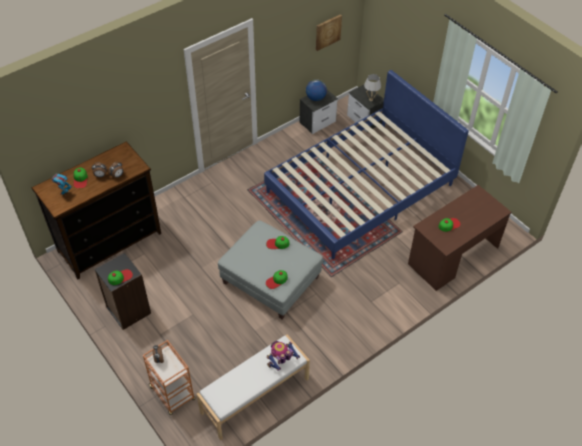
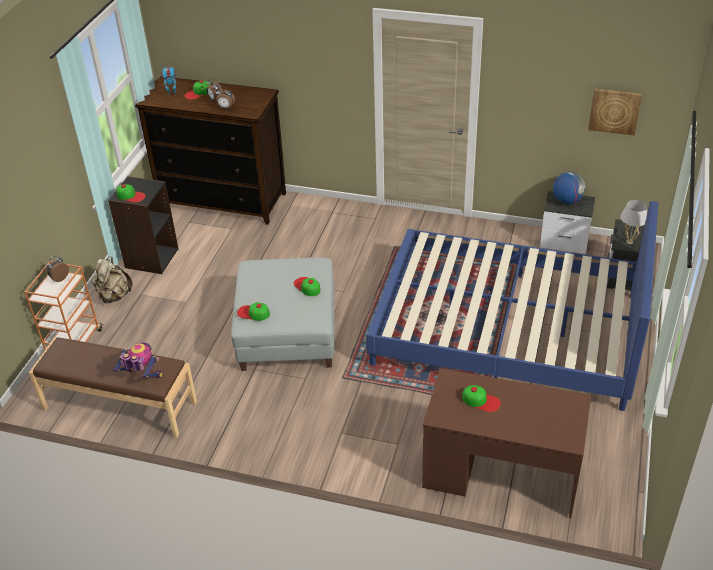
camera: 55 degrees right, 10 degrees down
white bench [197,334,310,440] -> brown bench [29,337,197,438]
none -> beige backpack [92,256,133,304]

